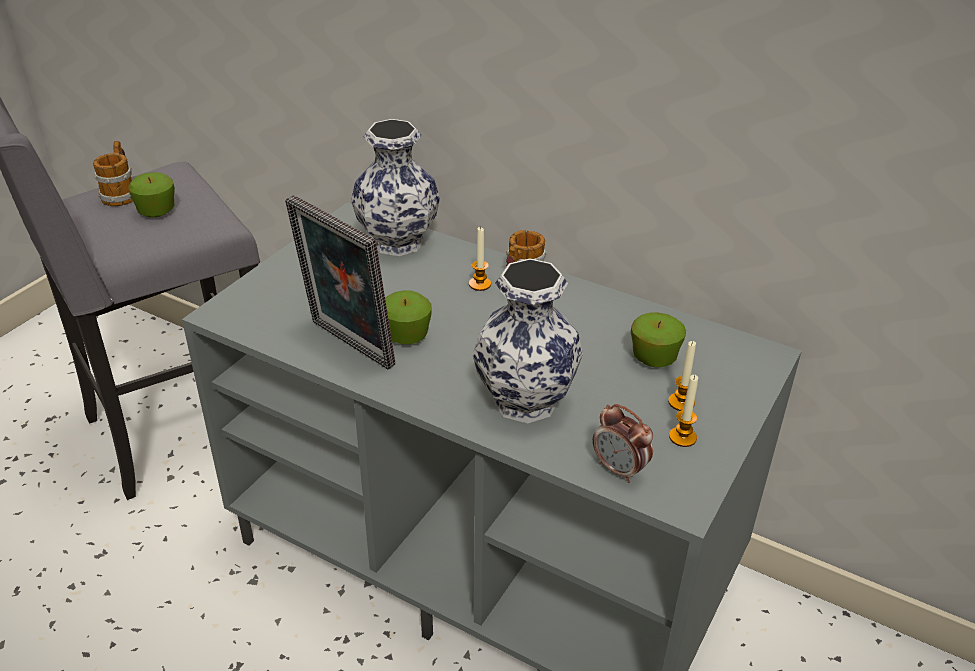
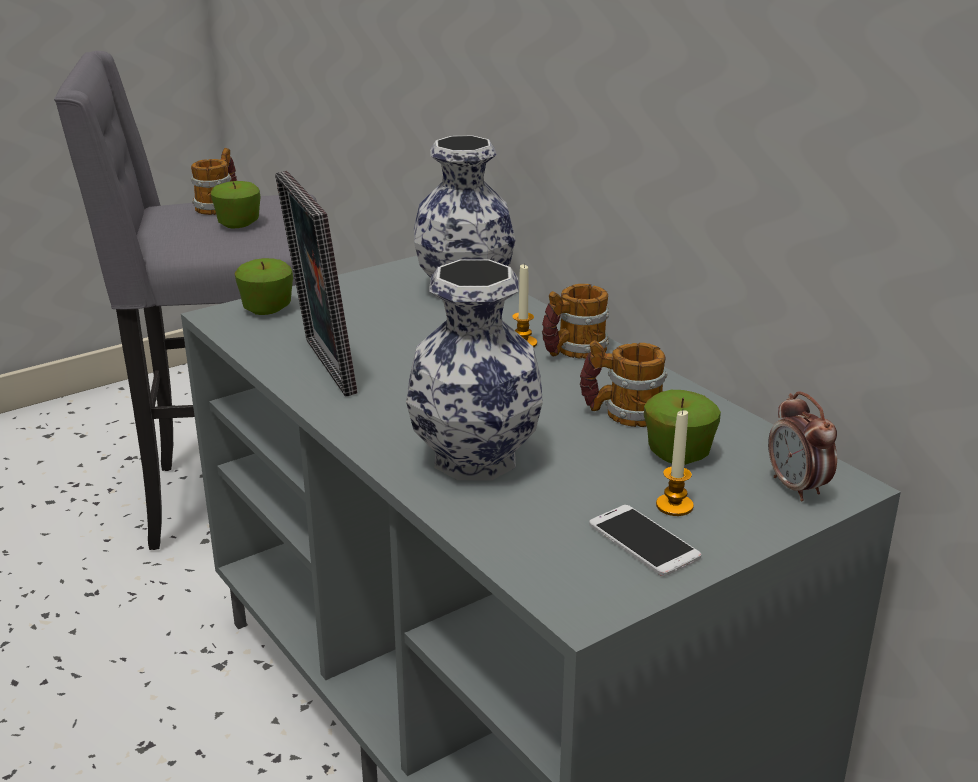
camera: 25 degrees right, 10 degrees down
apple [385,291,432,344] -> apple moved to [234,258,293,315]
alarm clock [593,404,653,483] -> alarm clock moved to [768,391,837,502]
candle [669,375,698,447] -> phone [589,505,701,576]
none -> mug [580,340,667,427]

